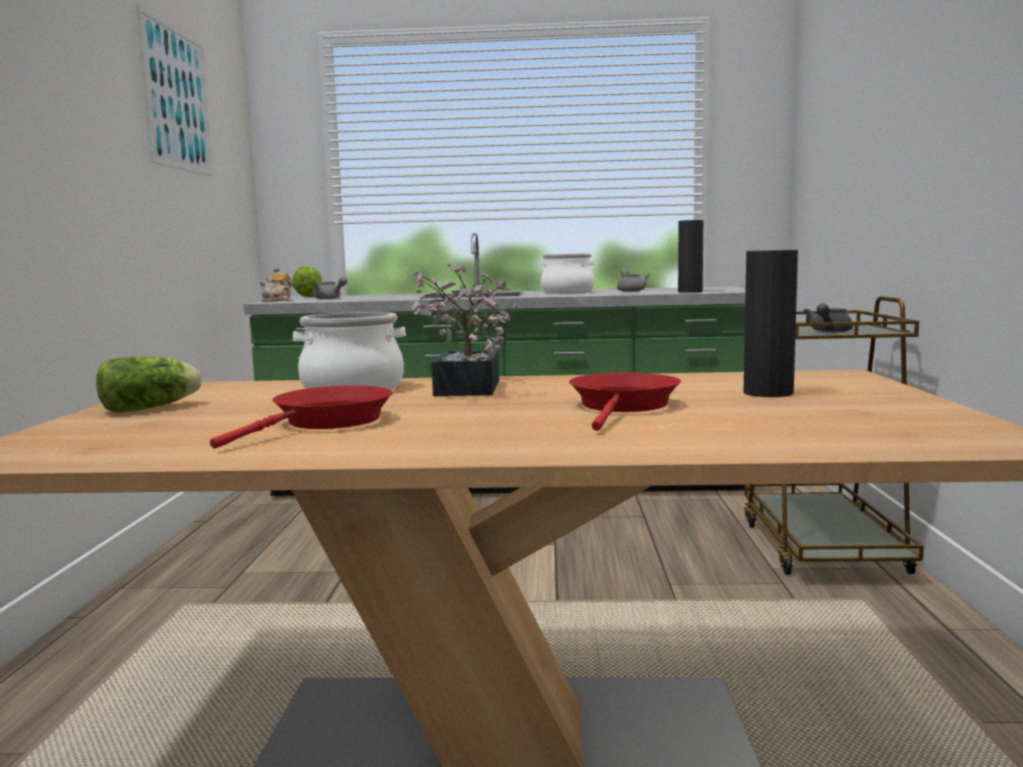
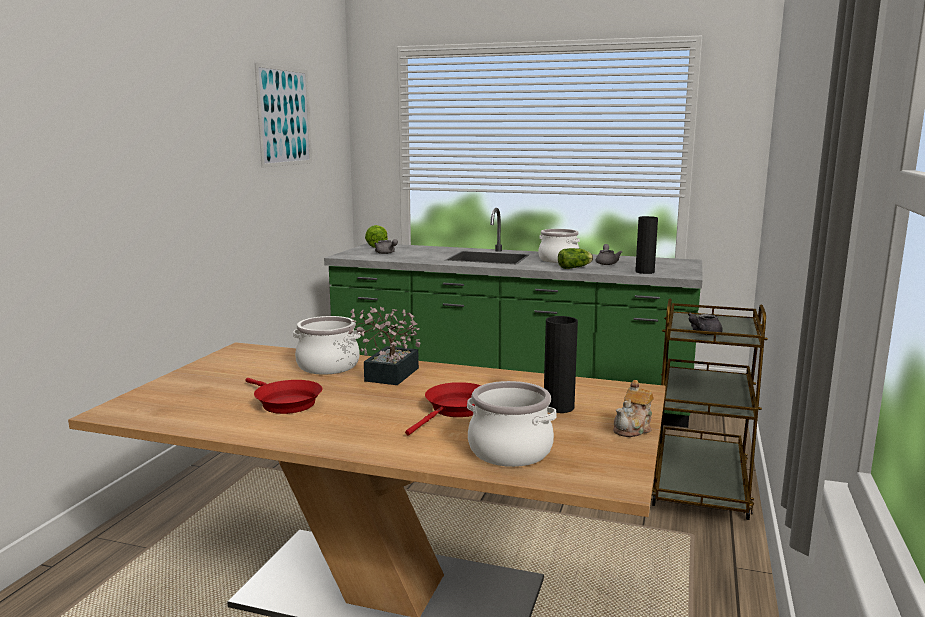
camera: 15 degrees right, 5 degrees up
lettuce [96,357,201,413] -> lettuce moved to [558,248,593,269]
red frying pan [210,385,393,449] -> red frying pan turned 90 degrees clockwise [246,378,322,414]
teapot [260,267,293,302] -> teapot moved to [613,380,654,437]
none -> cooking pot [467,381,557,467]

